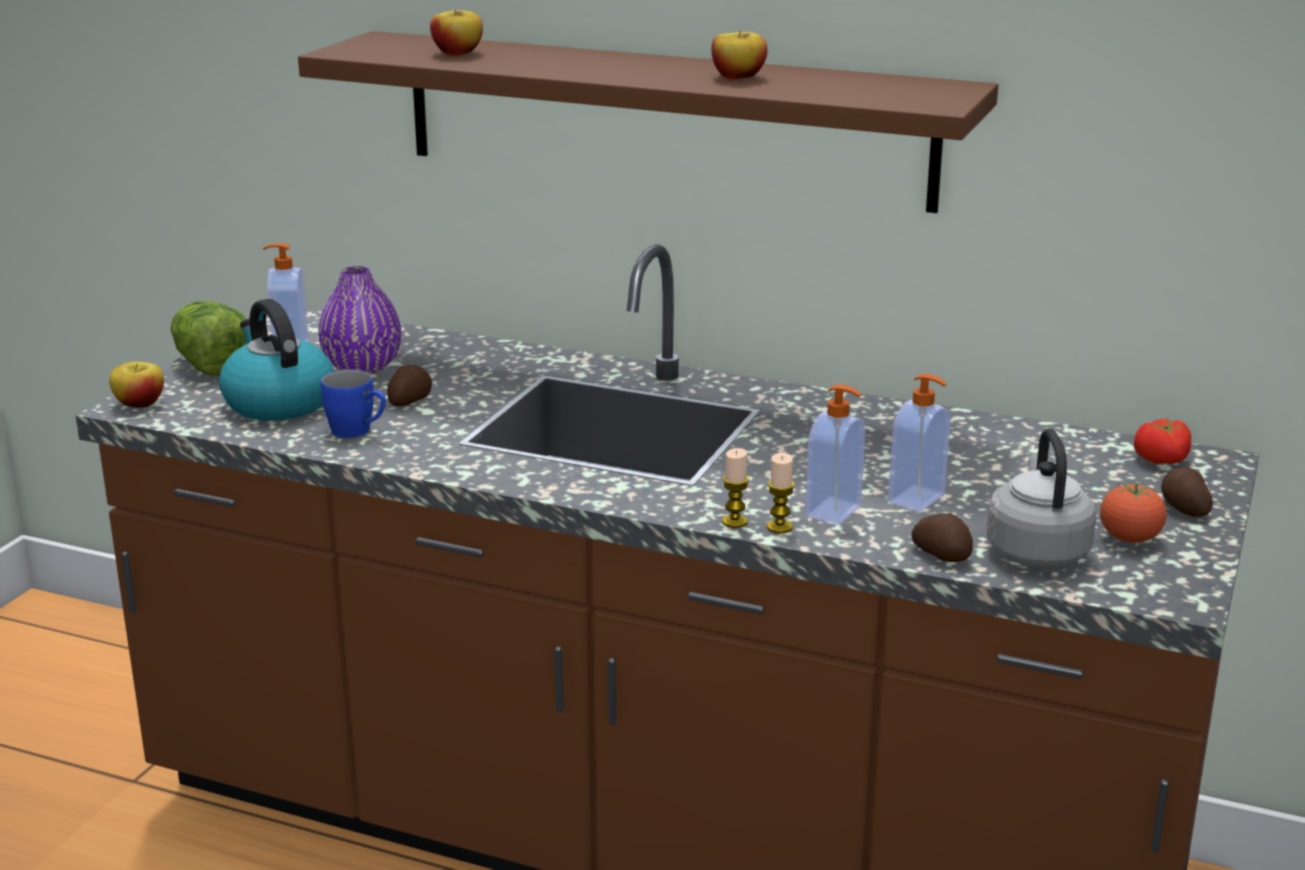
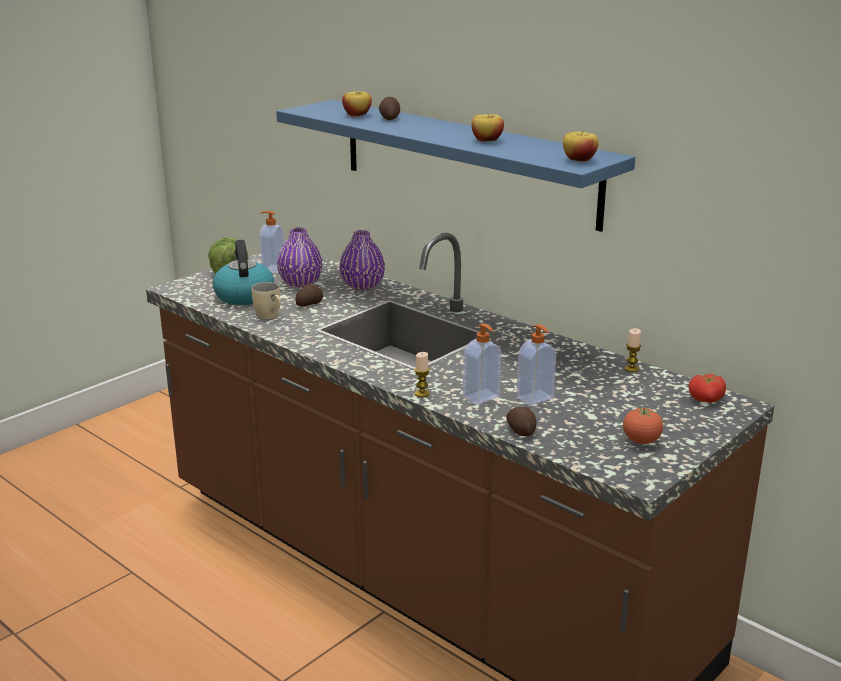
camera: 20 degrees right, 0 degrees up
apple [109,361,164,408] -> apple moved to [563,131,599,162]
brown shelf [298,31,998,213] -> blue shelf [276,100,636,232]
blue mug [321,369,386,438] -> beige mug [251,282,281,319]
candle [767,453,795,533] -> candle moved to [624,328,641,372]
grey kettle [987,428,1096,568] -> none
potato [1161,467,1213,517] -> potato moved to [379,97,400,120]
none -> purple vase [339,230,385,291]

